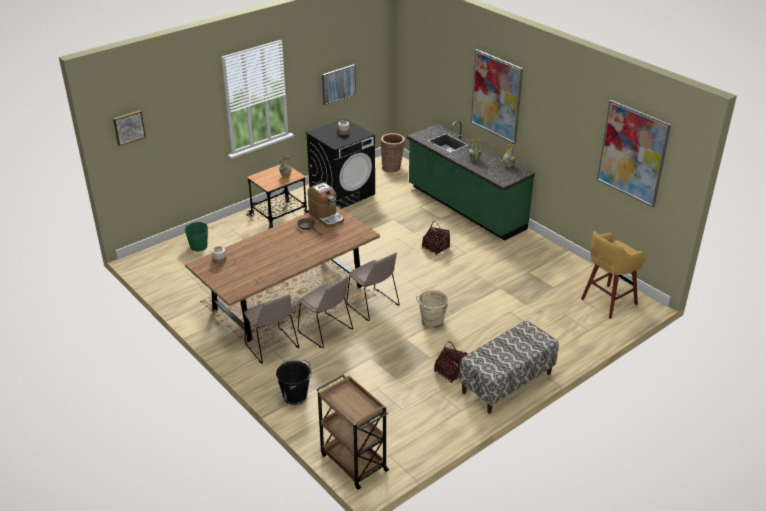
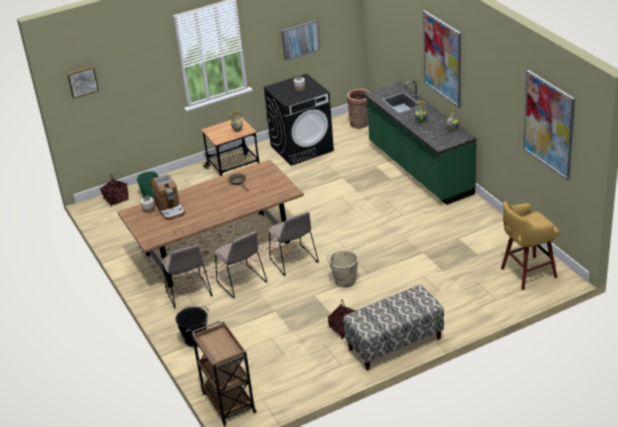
camera: 15 degrees right, 0 degrees up
coffee machine [307,182,344,227] -> coffee machine moved to [151,174,185,220]
basket [422,221,450,255] -> basket moved to [100,174,129,207]

